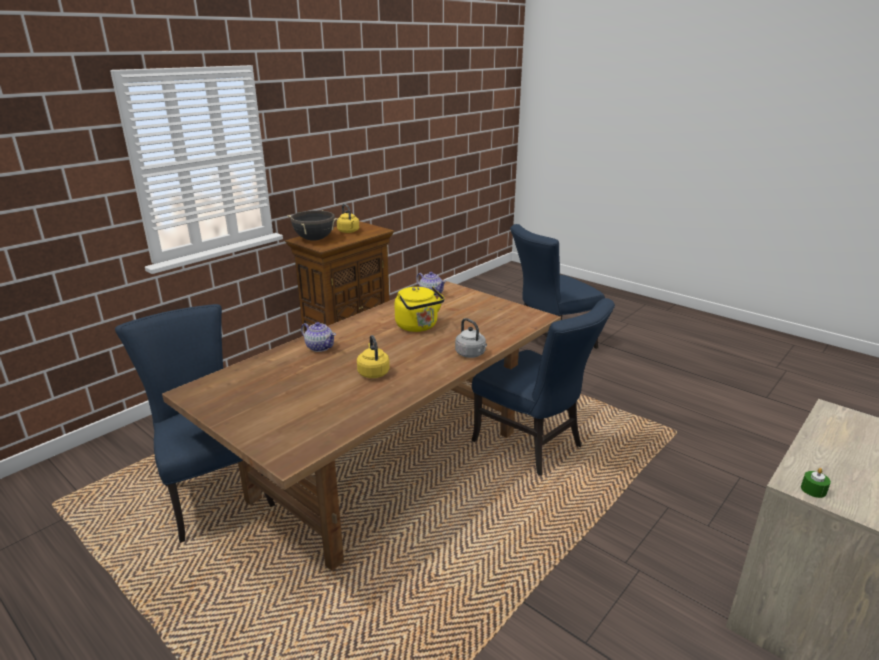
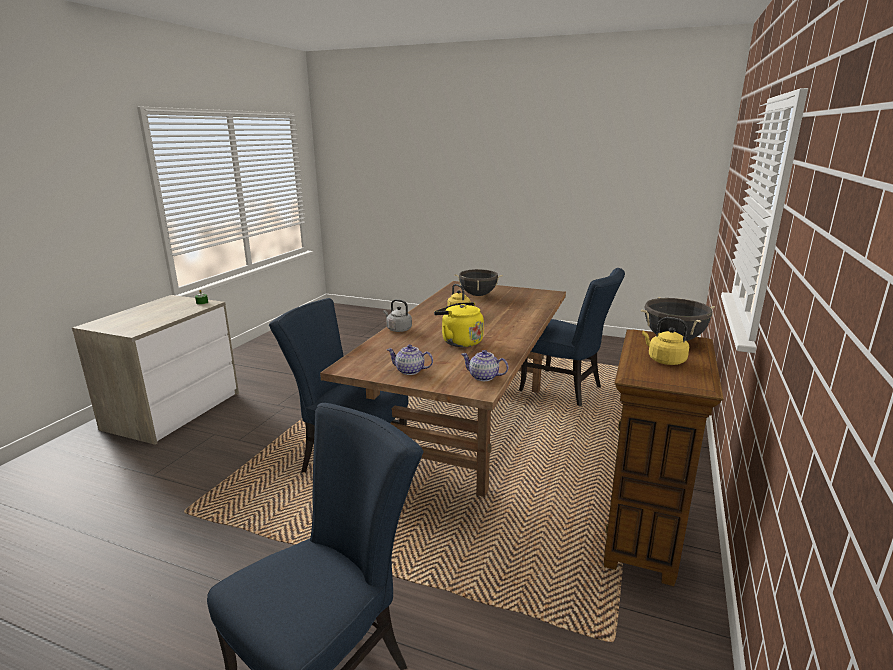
camera: 160 degrees right, 5 degrees down
teapot [301,322,336,352] -> teapot moved to [387,344,433,375]
none -> black cooking pot [454,269,503,296]

